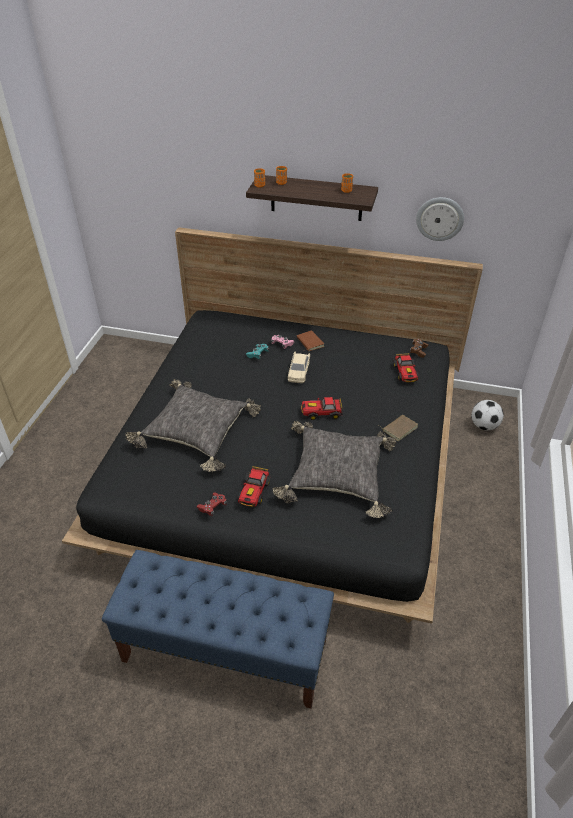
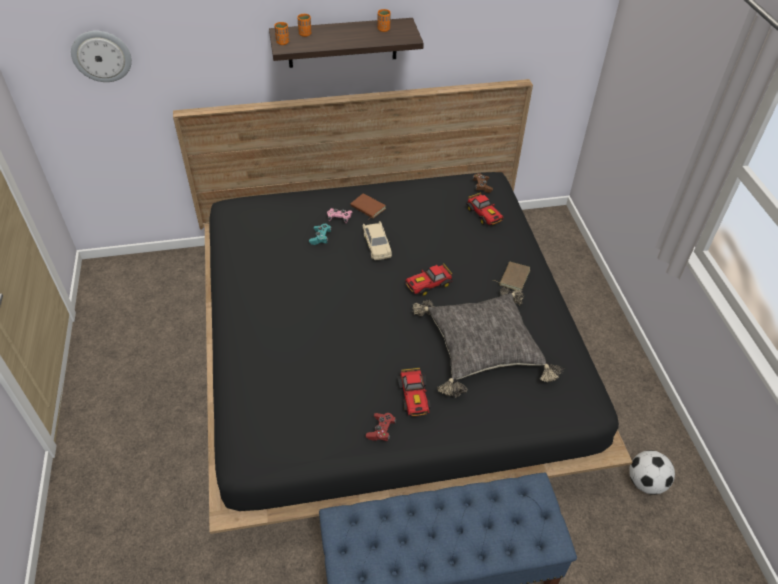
camera: 25 degrees left, 5 degrees up
pillow [125,379,261,473] -> none
wall clock [416,197,464,241] -> wall clock moved to [71,31,132,82]
football [471,400,504,430] -> football moved to [629,450,675,495]

